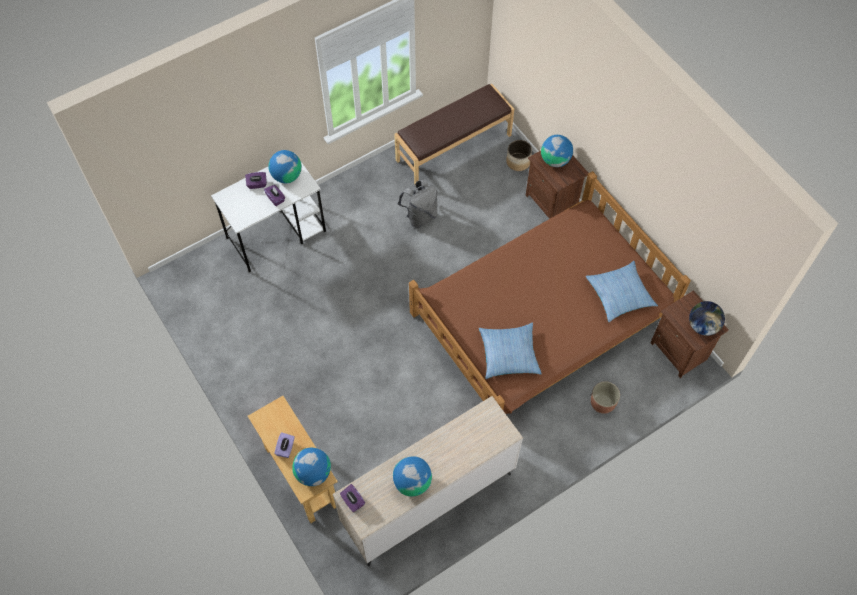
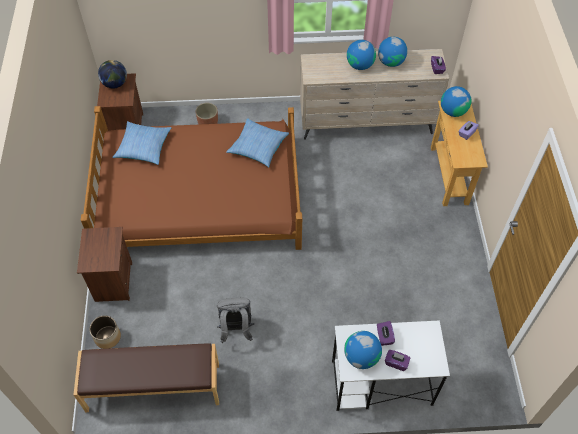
camera: 150 degrees left, 5 degrees down
globe [541,135,573,167] -> globe moved to [347,40,376,70]

